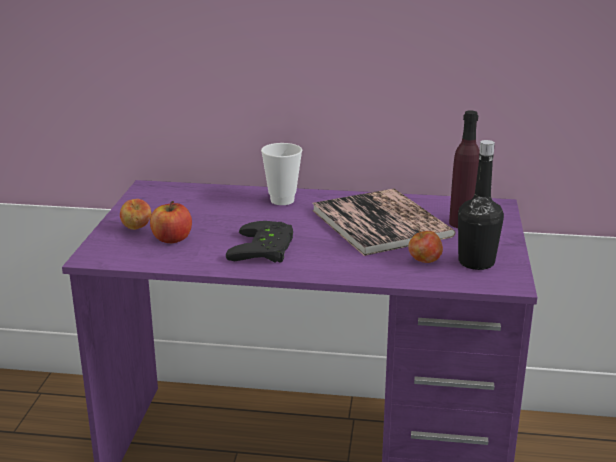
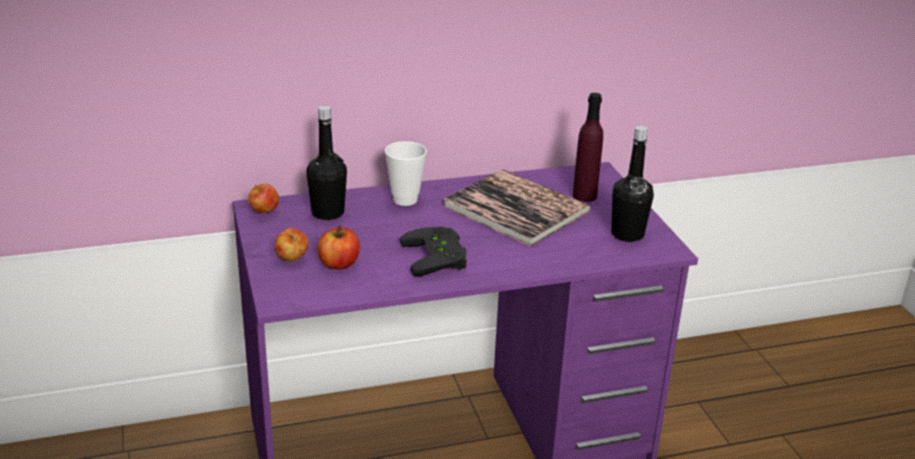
camera: 25 degrees left, 5 degrees up
apple [408,230,443,263] -> apple moved to [248,184,279,213]
none -> black bottle [306,105,347,220]

